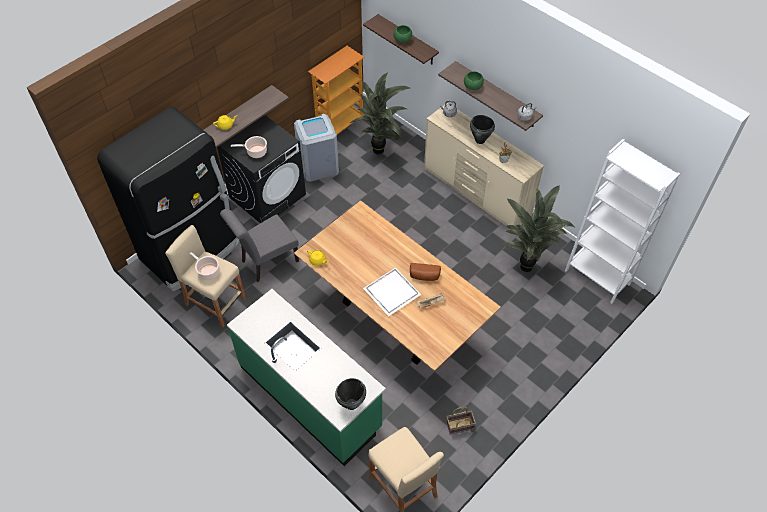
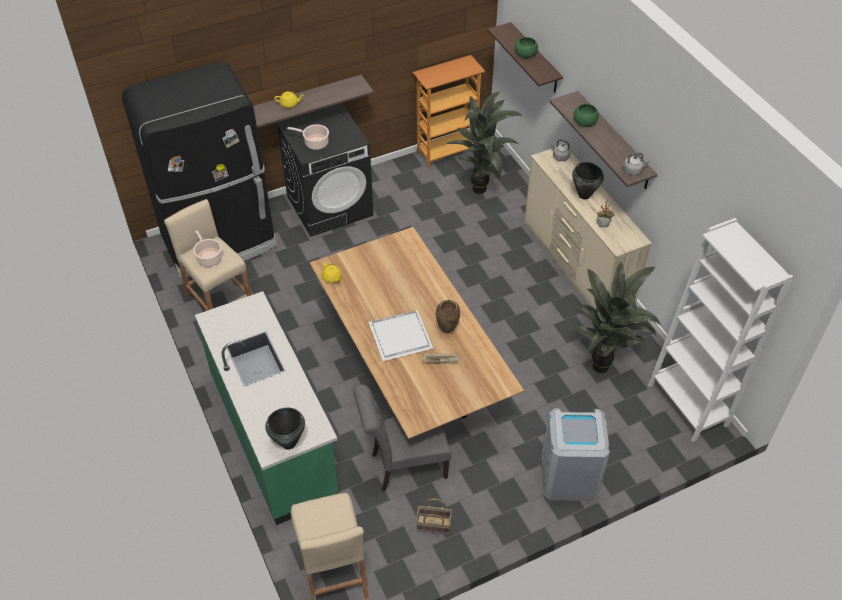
camera: 20 degrees right, 5 degrees down
grey chair [220,209,299,282] -> grey chair moved to [353,385,452,491]
grey trash can [294,114,339,182] -> grey trash can moved to [541,408,610,501]
bread [410,263,441,281] -> brown vase [436,300,460,333]

